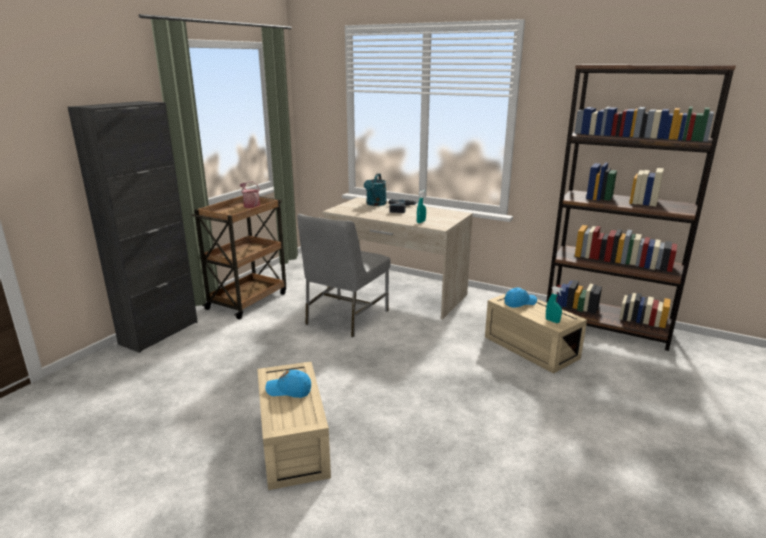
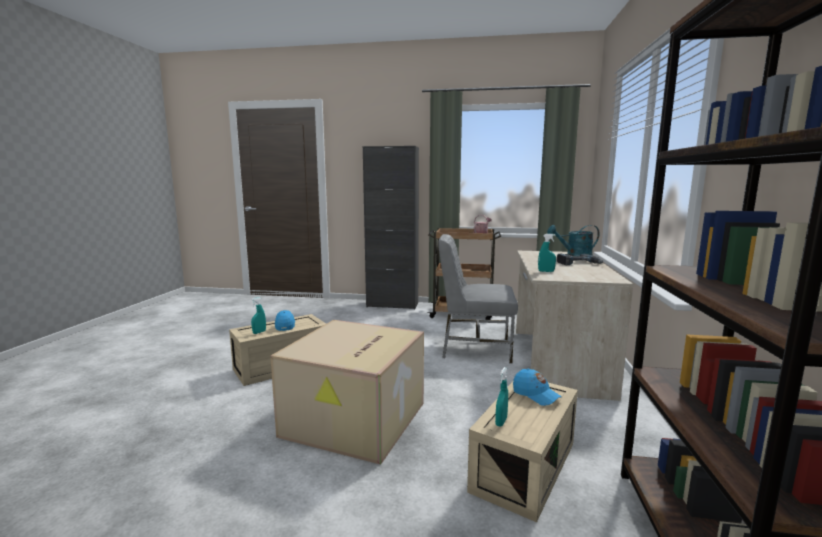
camera: 70 degrees right, 10 degrees down
none -> turquoise spray bottle [251,297,266,334]
none -> cardboard box [270,320,424,465]

